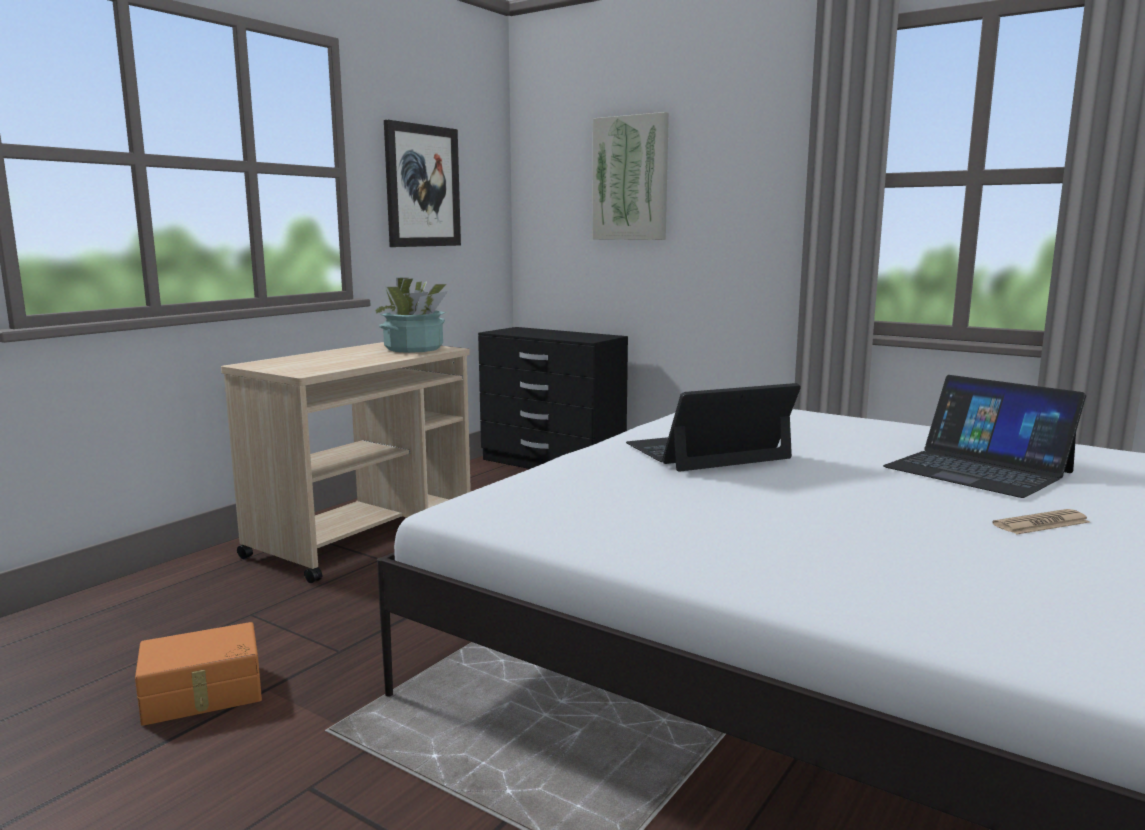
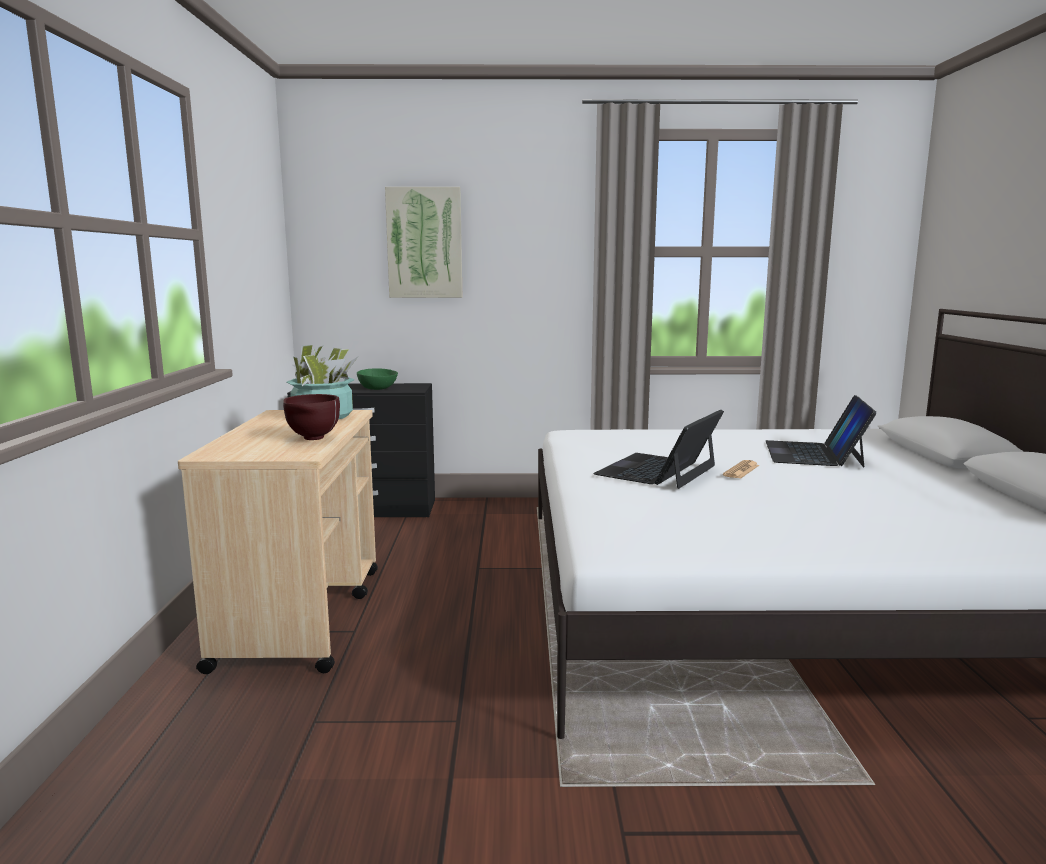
camera: 35 degrees left, 0 degrees up
orange storage box [135,622,262,726] -> none
picture [384,120,461,247] -> none
laptop [883,375,1086,498] -> laptop turned 90 degrees clockwise [766,395,877,468]
newspaper [992,509,1090,534] -> newspaper moved to [723,460,759,479]
none -> brown bowl [283,394,340,440]
none -> green bowl [357,368,398,390]

